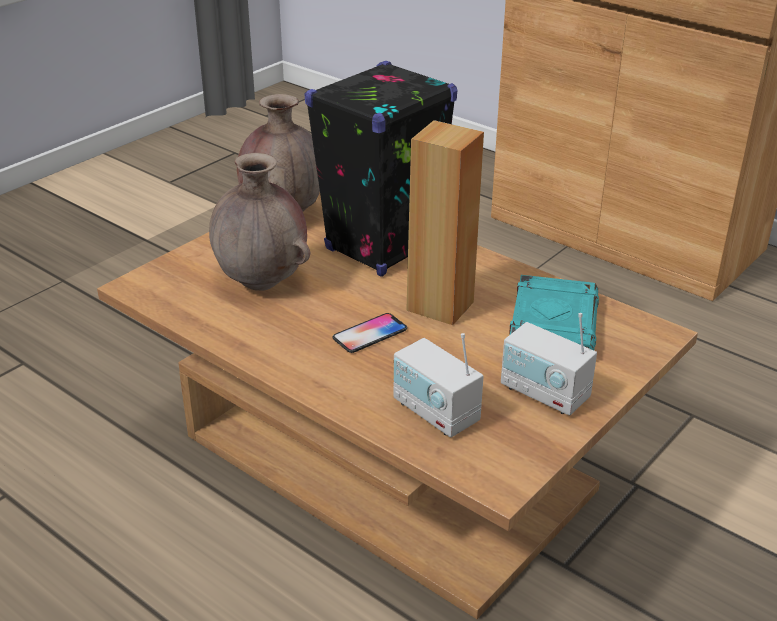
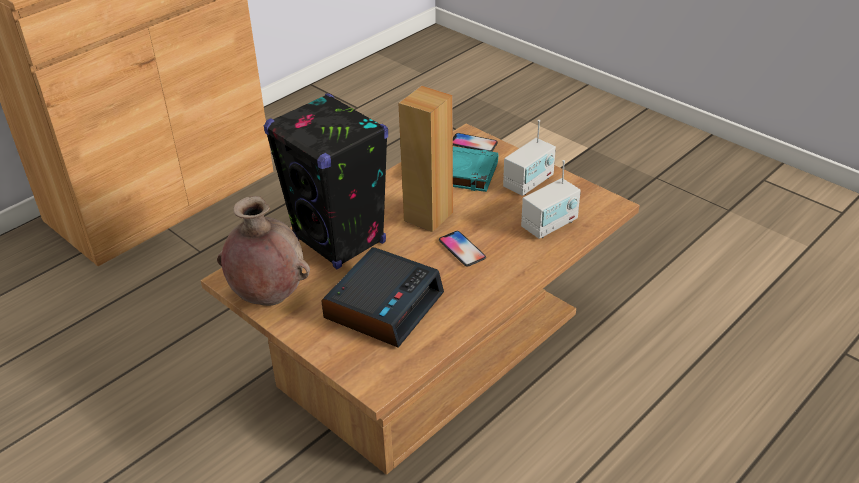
camera: 85 degrees left, 5 degrees up
brown vase [209,153,311,291] -> alarm clock [321,247,444,348]
none -> phone [453,133,498,152]

